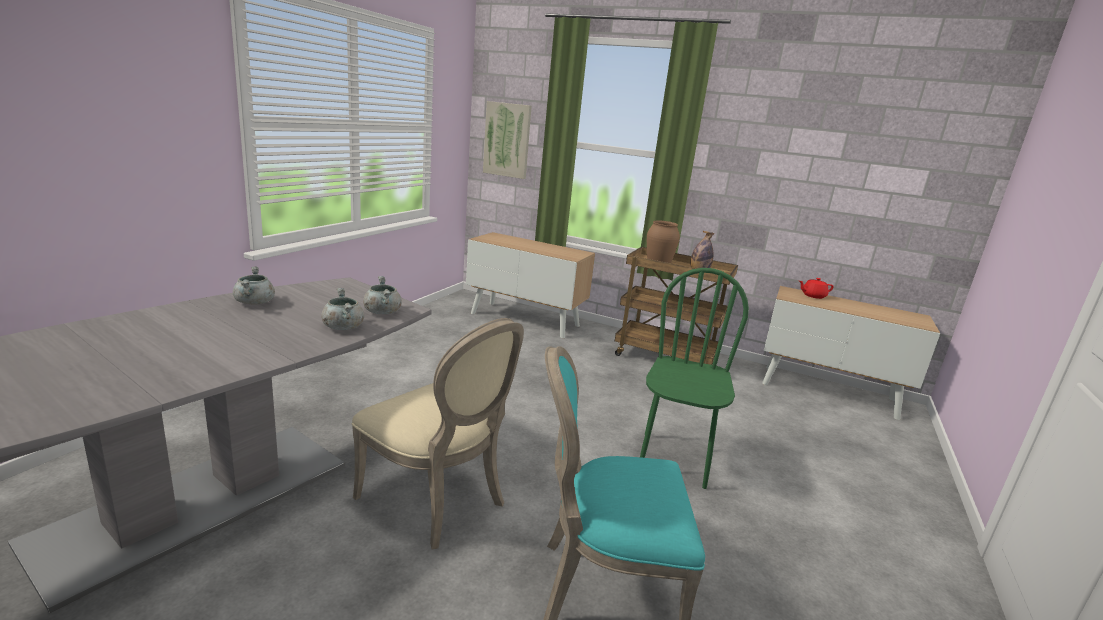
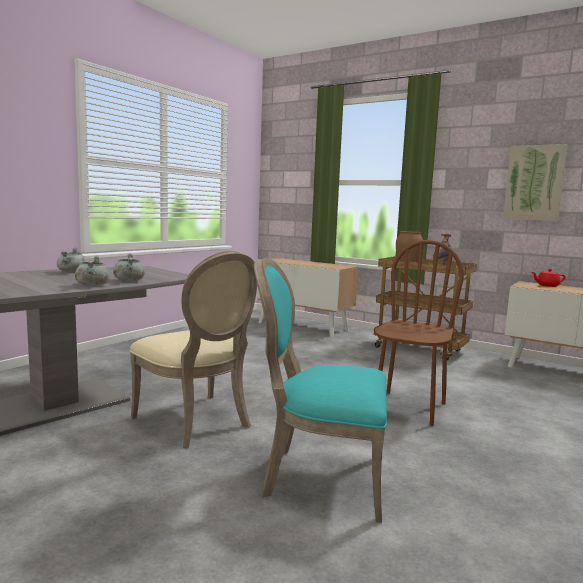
camera: 10 degrees right, 10 degrees down
grey cooking pot [363,276,402,314] -> grey cooking pot moved to [75,256,110,286]
picture [483,101,532,179] -> picture moved to [503,144,568,221]
green chair [640,268,749,489] -> brown chair [375,240,464,426]

